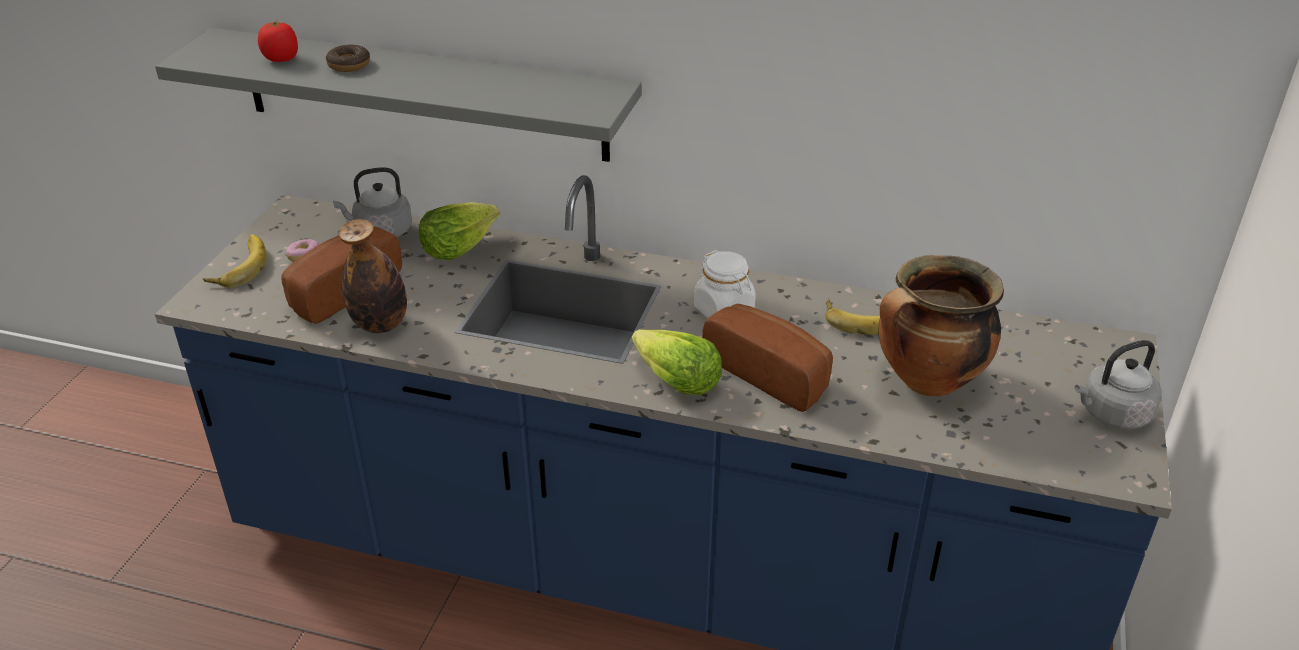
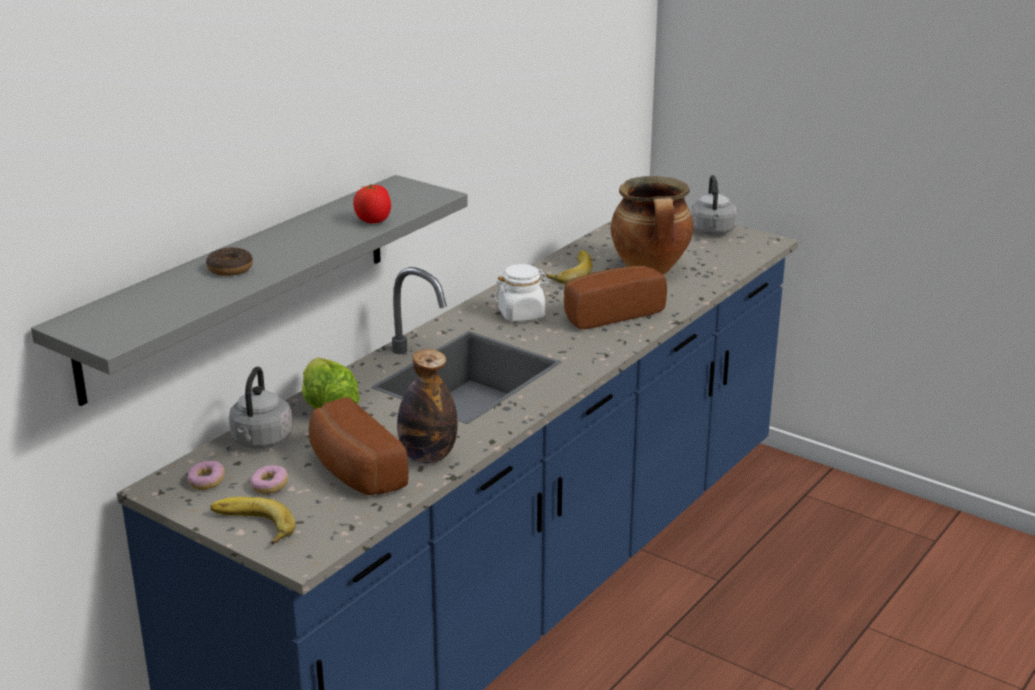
camera: 70 degrees left, 10 degrees down
tomato [258,21,298,62] -> tomato moved to [353,184,391,223]
lettuce [632,329,722,395] -> none
none -> donut [187,461,225,490]

